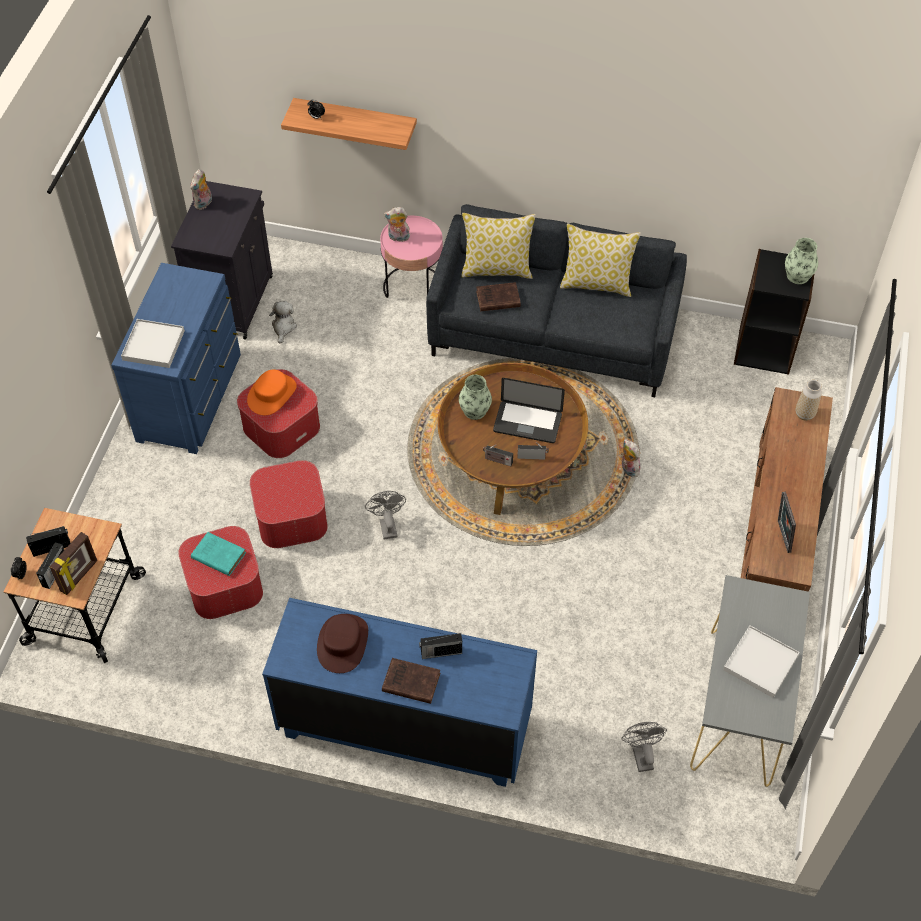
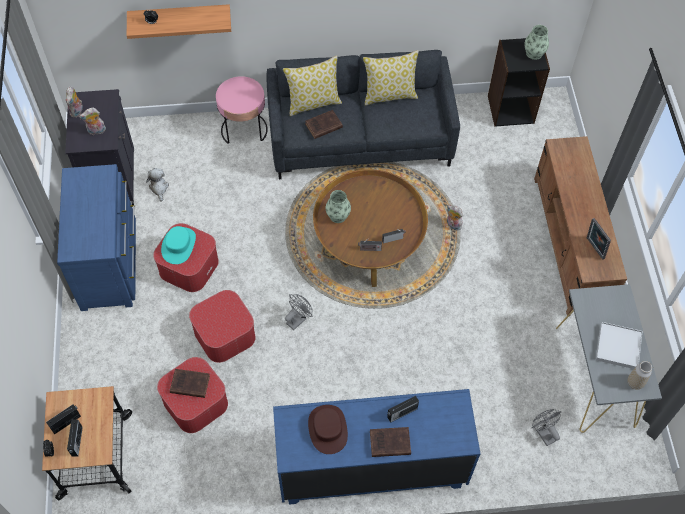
camera: 20 degrees left, 5 degrees up
picture frame [50,532,97,595] -> none
white tray [121,319,185,368] -> none
turquoise book [191,532,246,576] -> brown book [170,369,210,398]
orange hat [247,369,297,415] -> turquoise hat [161,226,196,264]
grey fan [365,491,406,539] -> grey fan turned 75 degrees clockwise [285,294,312,330]
plush toy [384,207,410,242] -> plush toy moved to [79,108,106,135]
laptop [493,378,565,443] -> none
vase [796,380,822,421] -> vase moved to [628,361,652,390]

